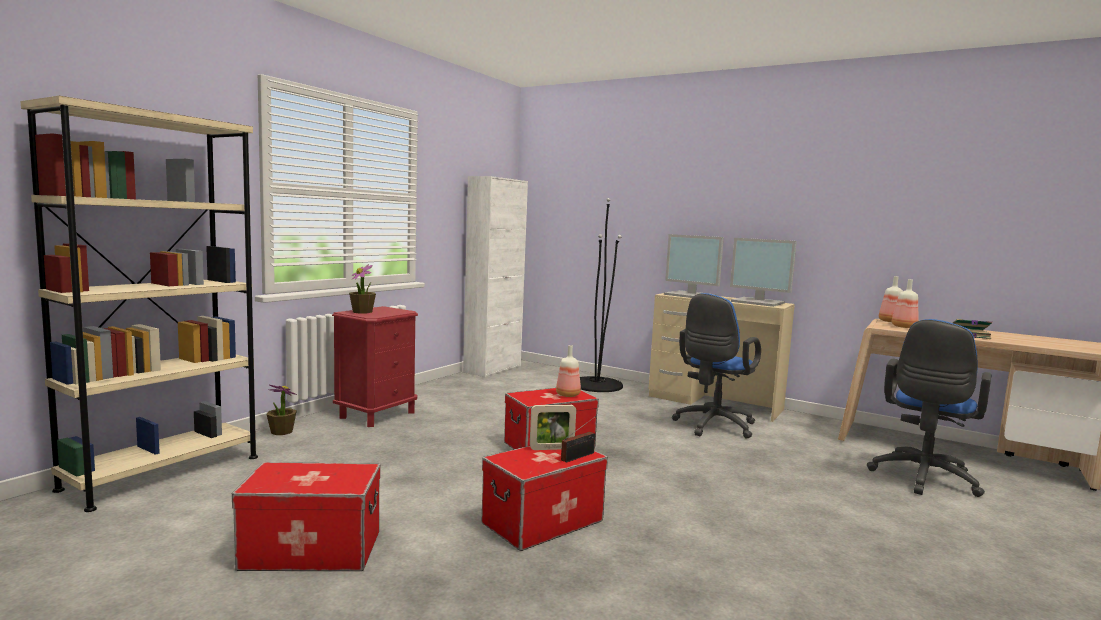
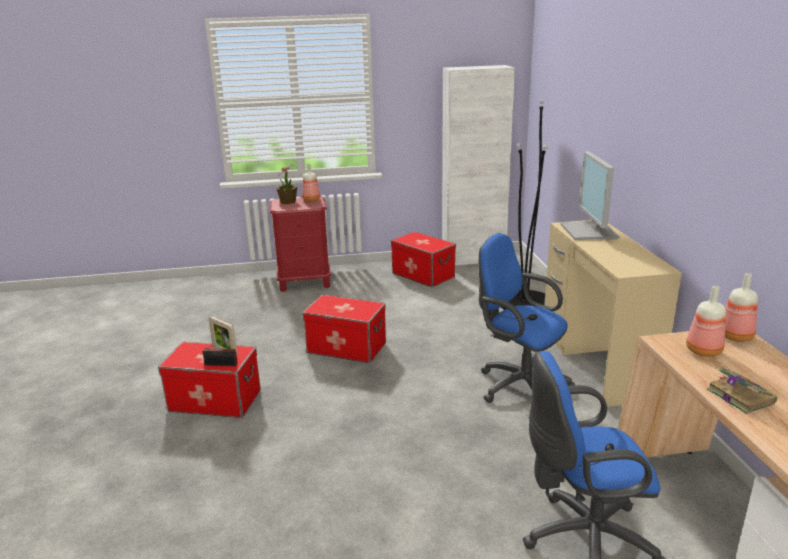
camera: 50 degrees right, 15 degrees up
beige bookcase [21,96,258,512] -> none
storage box [232,462,380,571] -> storage box moved to [391,232,456,287]
potted plant [266,385,297,435] -> none
bottle [556,345,581,397] -> bottle moved to [302,163,320,202]
blue office chair [672,293,761,438] -> blue office chair turned 45 degrees clockwise [479,233,575,403]
monitor [730,238,797,307] -> none

